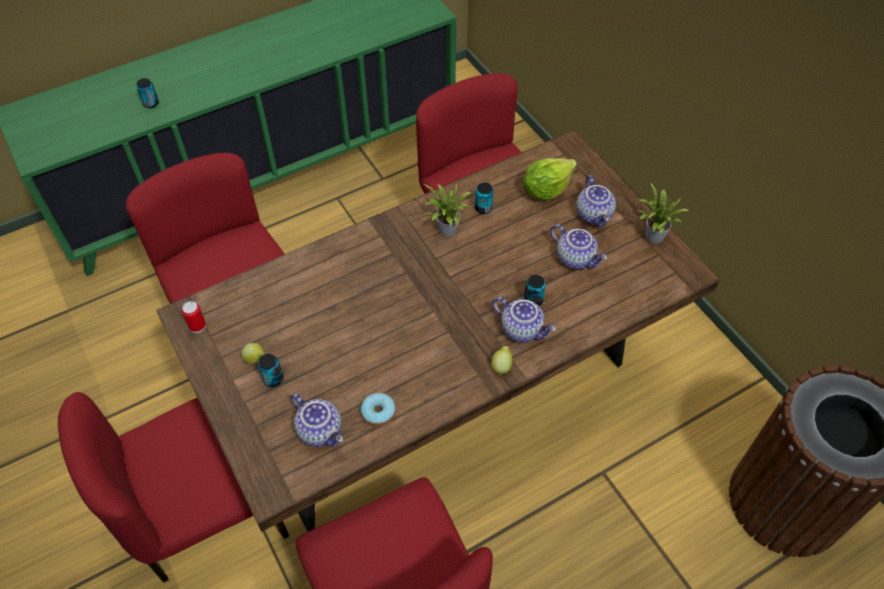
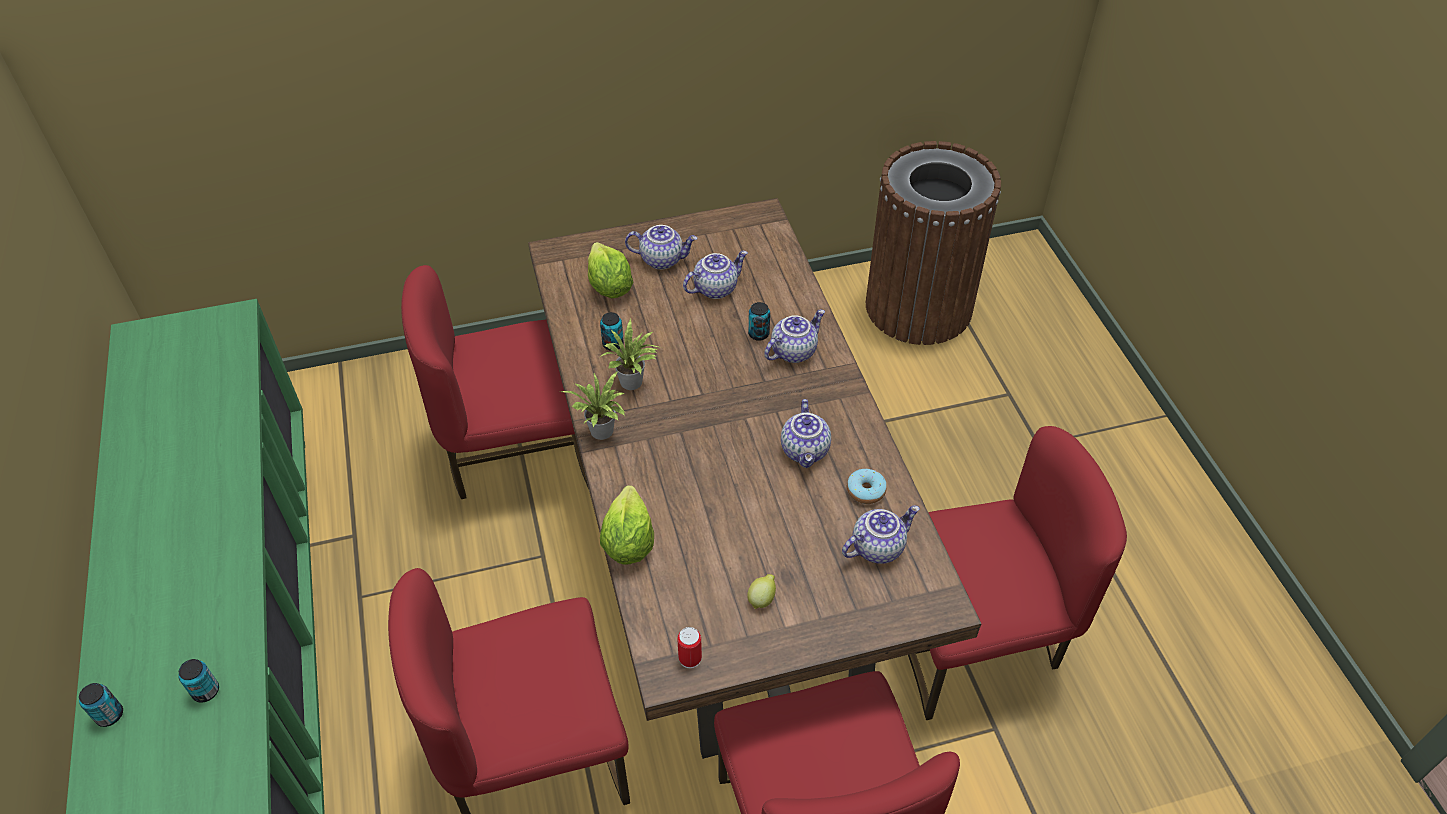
camera: 75 degrees left, 5 degrees down
can [258,354,283,387] -> can moved to [79,683,123,727]
lemon [491,346,512,375] -> none
potted plant [637,182,690,243] -> potted plant moved to [561,371,625,440]
none -> lettuce [600,485,654,565]
none -> teapot [781,399,831,468]

